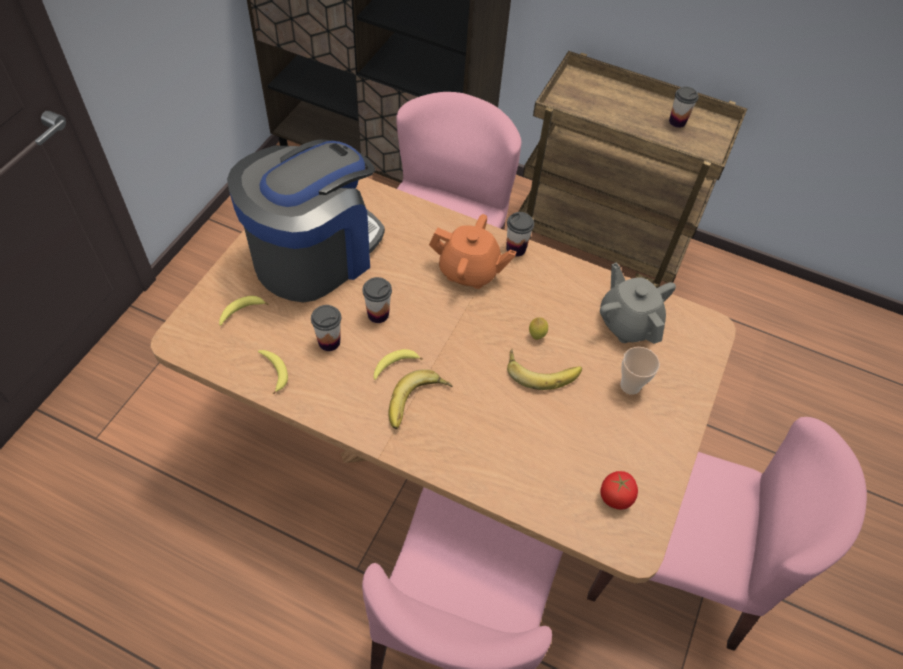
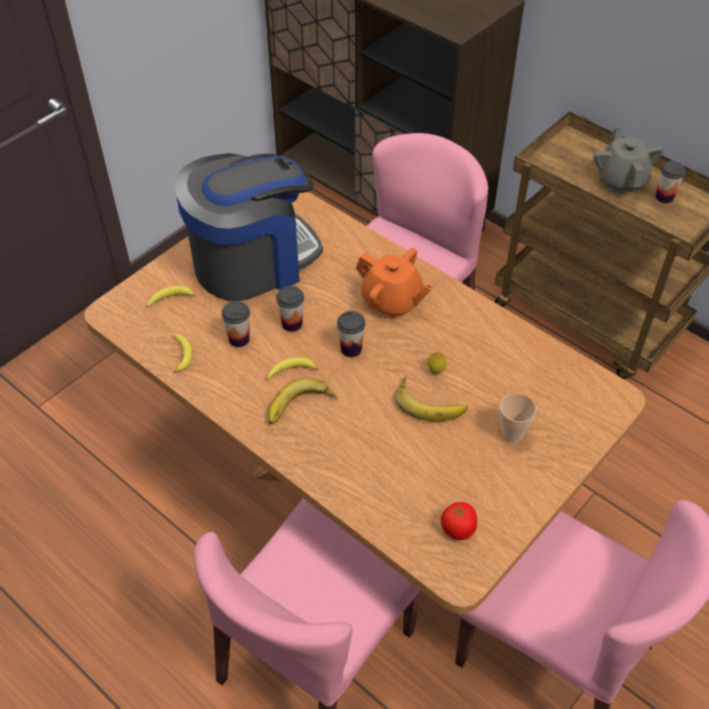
camera: 20 degrees right, 5 degrees down
cup [506,212,534,257] -> cup moved to [337,311,366,357]
grey teapot [600,263,676,344] -> grey teapot moved to [594,127,664,192]

